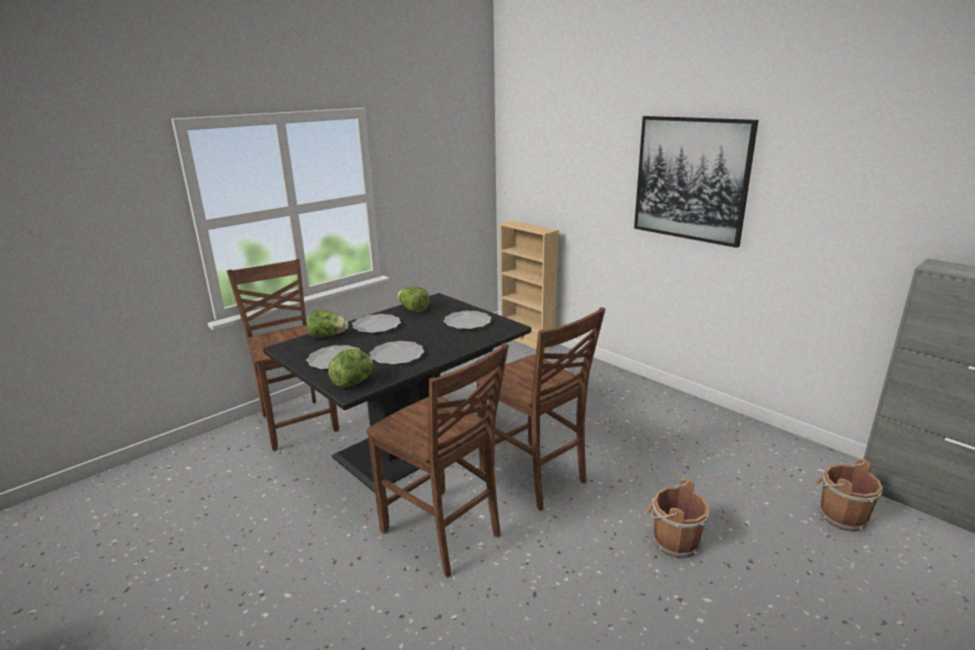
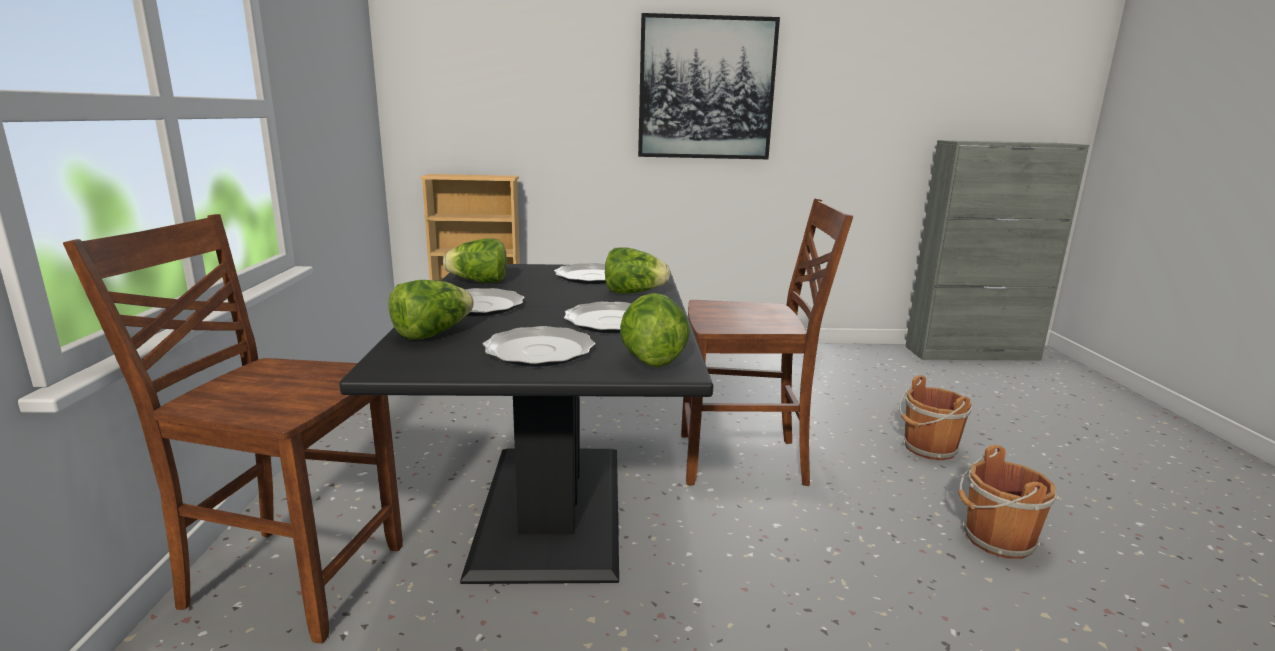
camera: 50 degrees left, 5 degrees down
brown chair [366,343,509,578] -> none
brown bucket [815,459,883,532] -> brown bucket moved to [958,445,1059,559]
none -> lettuce [605,248,670,294]

